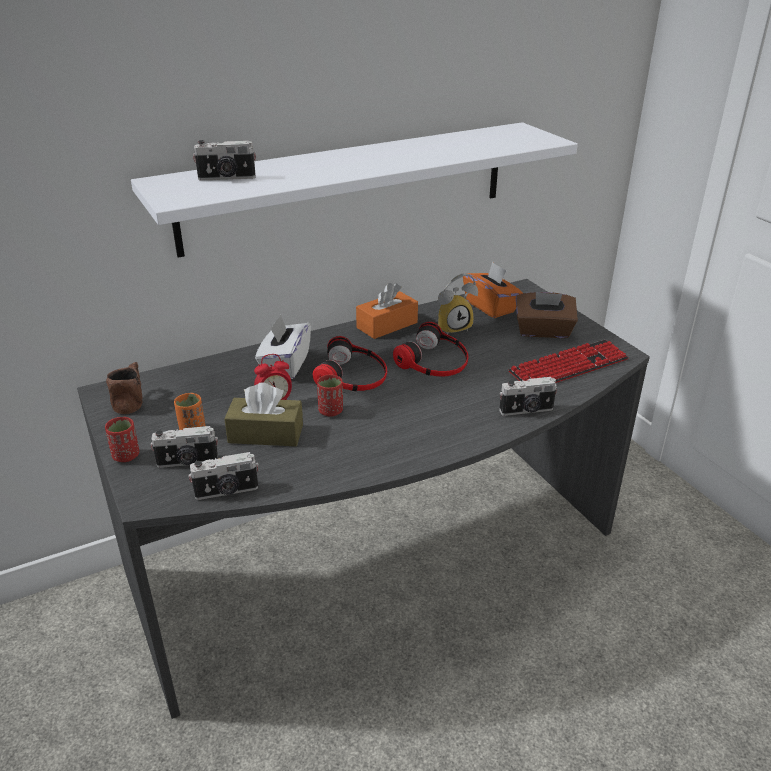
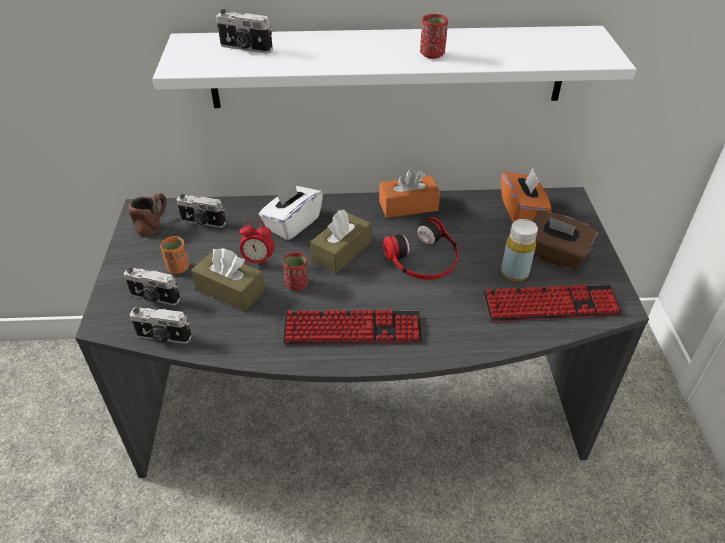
camera: 25 degrees right, 10 degrees up
red cup [105,417,139,462] -> red cup moved to [420,14,448,59]
headphones [313,336,387,391] -> brown tissue box [310,210,371,274]
alarm clock [438,273,478,334] -> none
camera [499,377,558,416] -> camera moved to [176,194,226,228]
none -> keyboard [283,310,422,345]
none -> yellow bottle [501,219,538,281]

